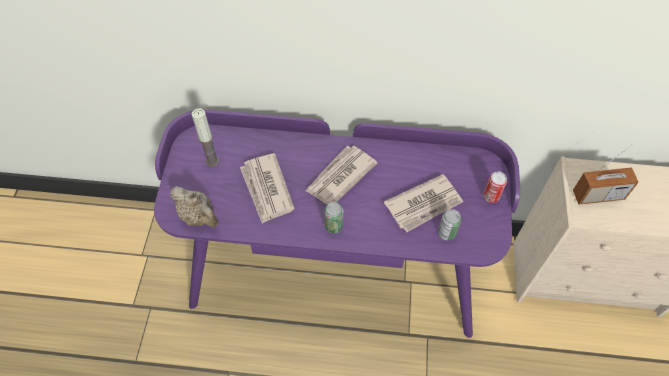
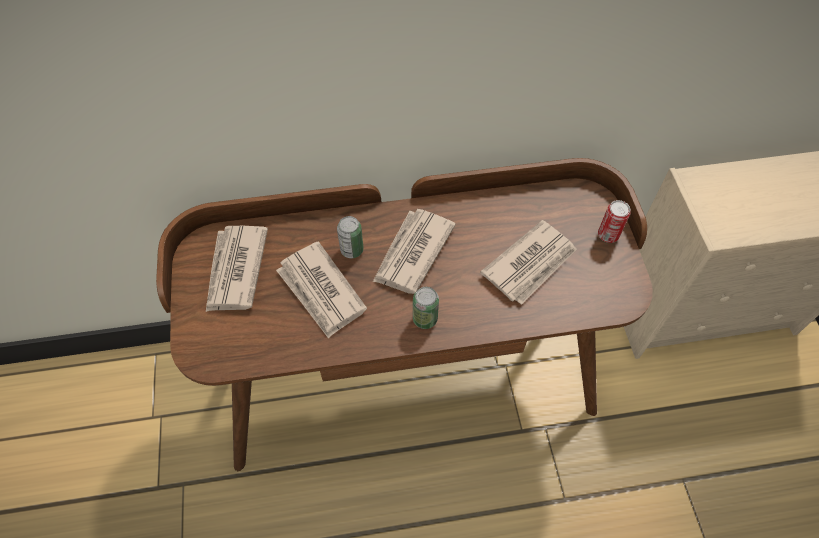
camera: 15 degrees left, 0 degrees up
purple desk [154,109,520,338] -> brown desk [156,158,653,471]
beige teapot [170,186,218,228] -> none
candle [192,108,219,167] -> newspaper [206,226,268,312]
can [438,209,462,240] -> can moved to [337,216,364,258]
radio [573,144,639,204] -> none

